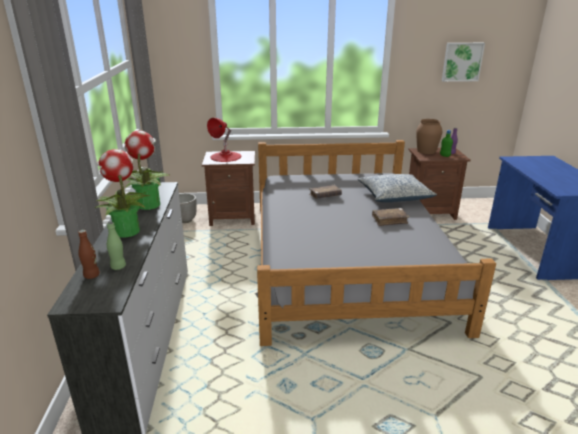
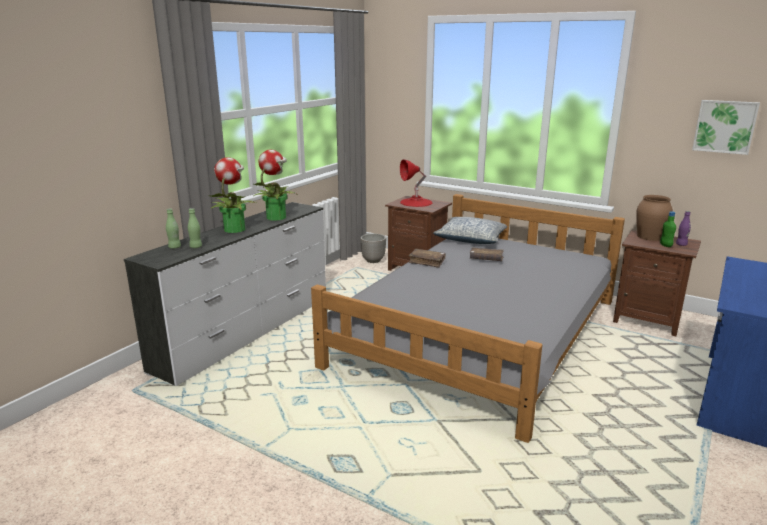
camera: 35 degrees right, 5 degrees down
brown bottle [78,230,100,279] -> green bottle [166,209,181,249]
pillow [358,174,437,202] -> pillow moved to [433,217,510,244]
brown book [372,208,409,226] -> brown book moved to [409,249,445,268]

